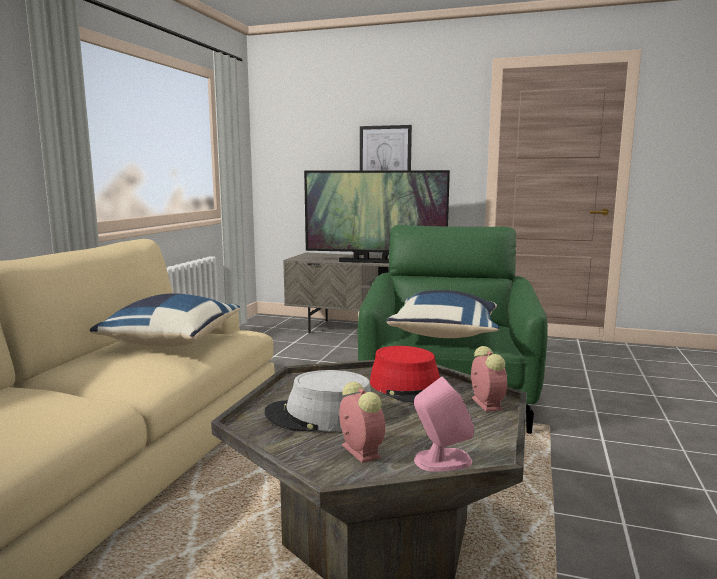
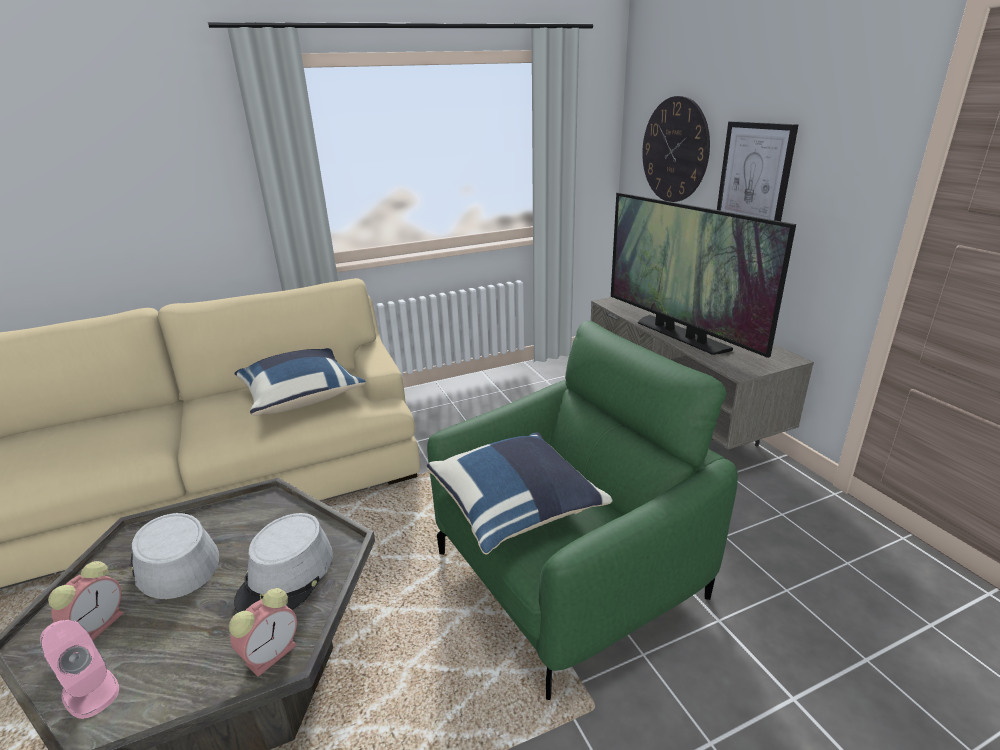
camera: 50 degrees right, 15 degrees up
red hat [370,346,440,403] -> grey hat [234,513,333,612]
none -> wall clock [642,96,710,202]

